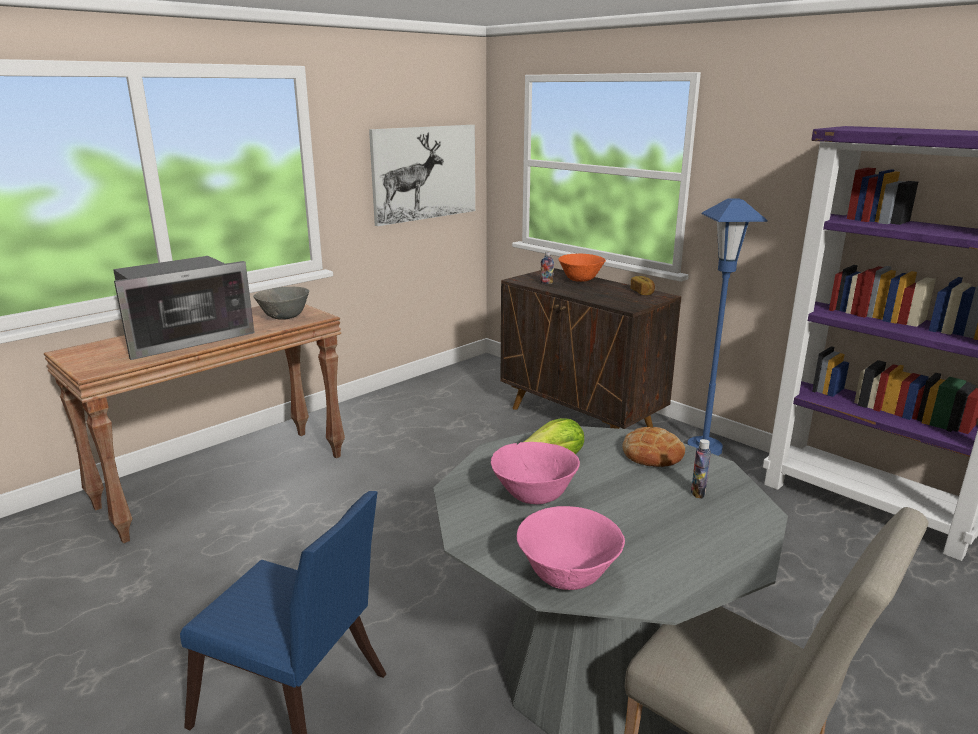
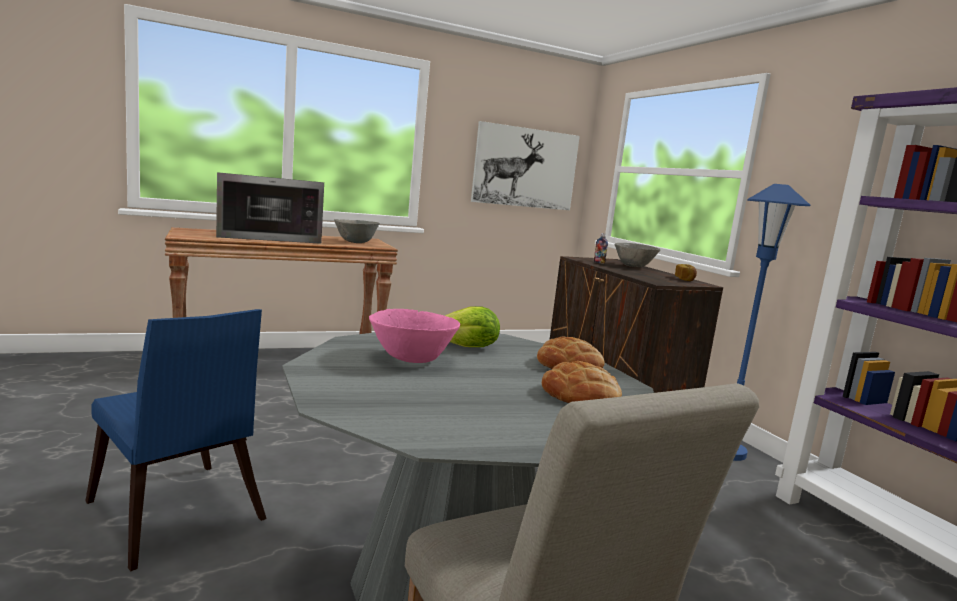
camera: 20 degrees right, 10 degrees down
pink bowl [517,506,625,590] -> none
orange bowl [558,254,605,282] -> grey bowl [615,243,661,267]
bottle [691,439,711,498] -> bread [542,361,622,403]

